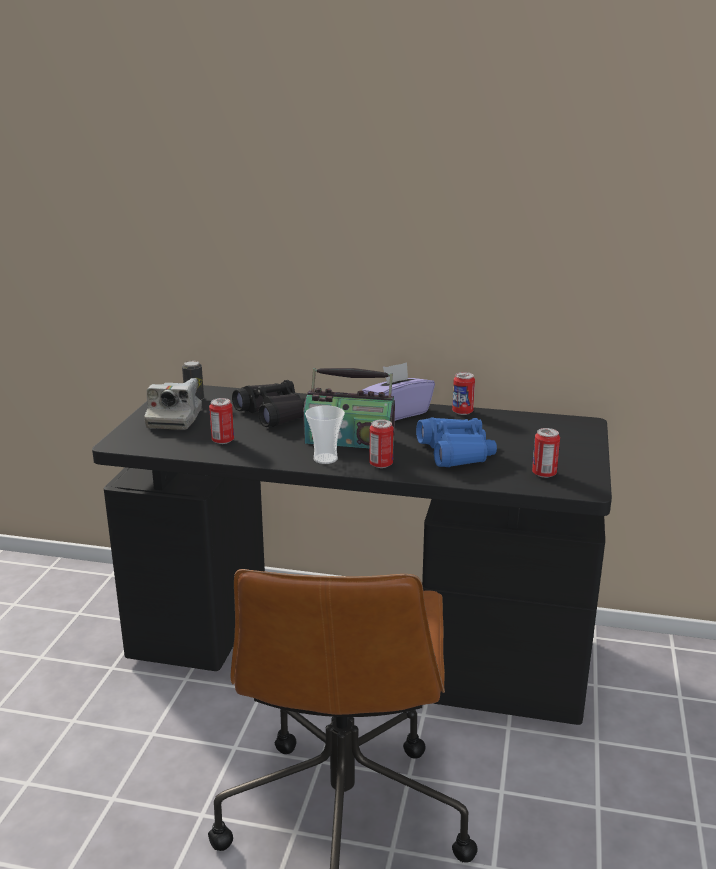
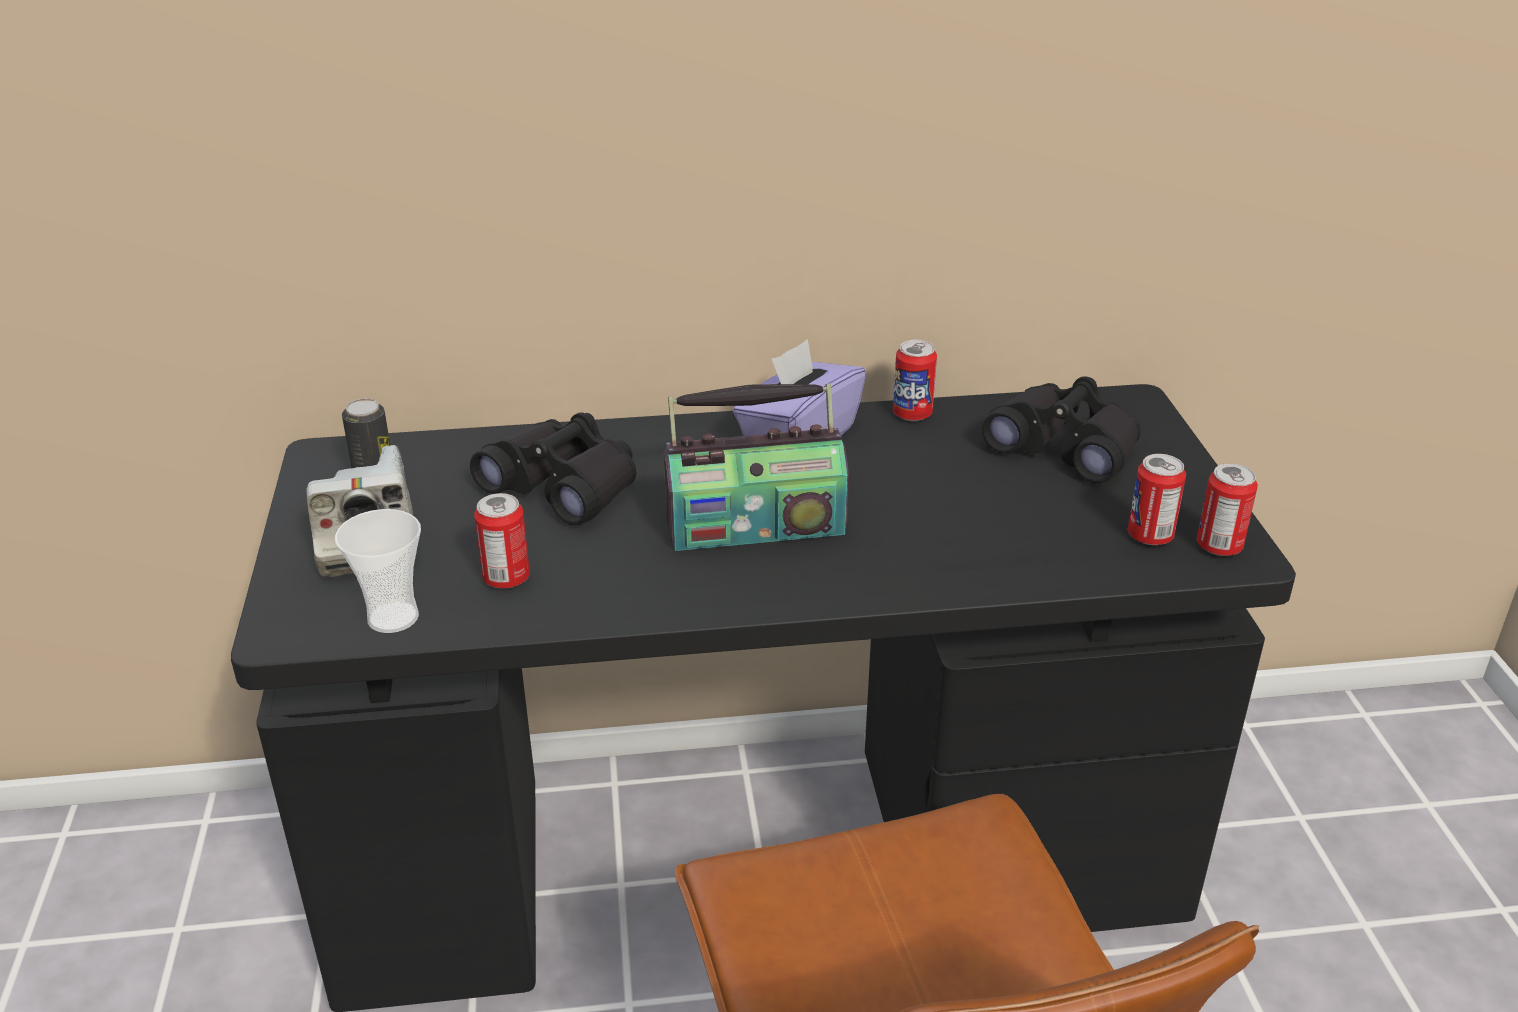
camera: 20 degrees left, 10 degrees up
cup [305,405,345,464] -> cup moved to [335,509,421,633]
can [369,419,394,468] -> can moved to [1197,463,1258,556]
blue binoculars [416,418,497,467] -> none
none -> black binoculars [982,376,1141,483]

